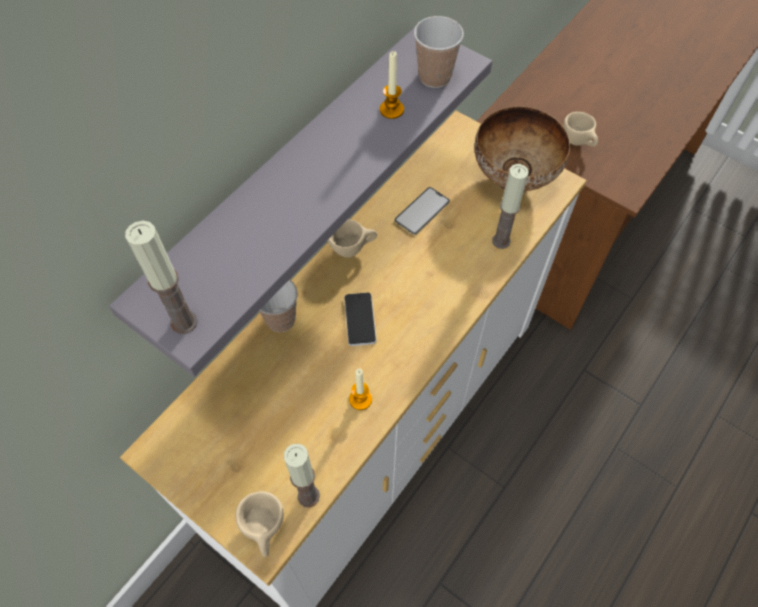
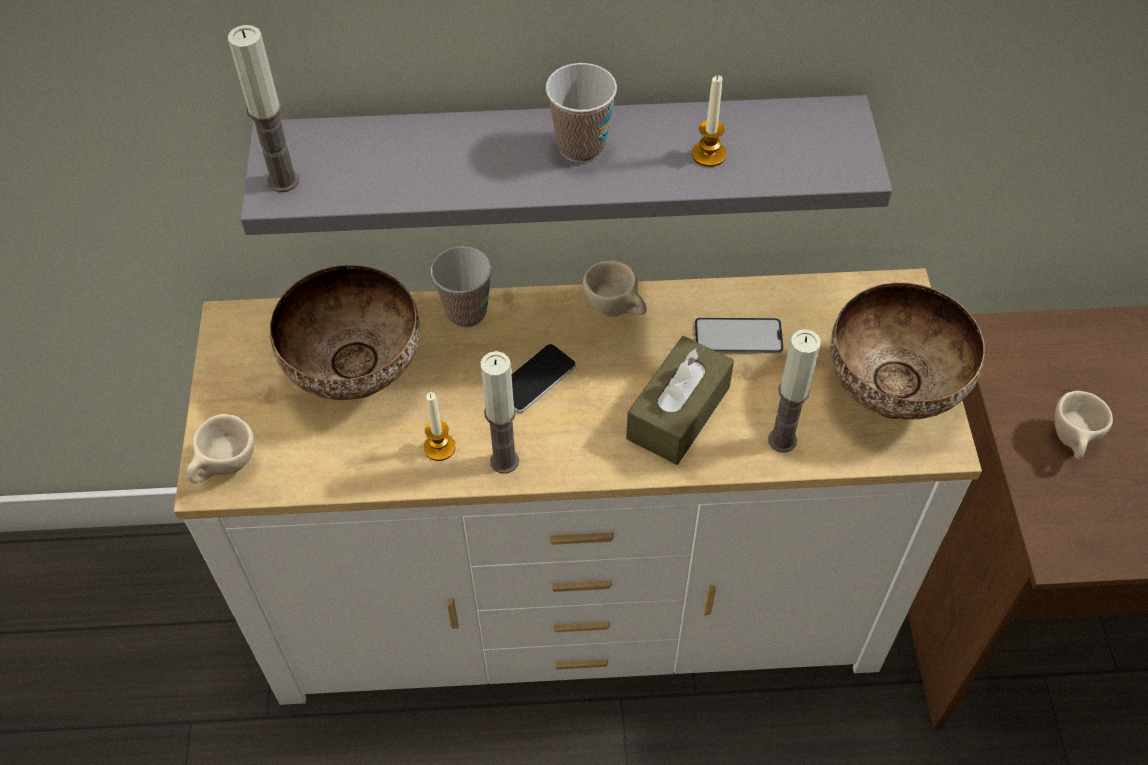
camera: 50 degrees right, 5 degrees down
candle [284,444,320,508] -> candle moved to [481,351,519,474]
cup [414,16,464,88] -> cup moved to [546,63,617,162]
none -> bowl [270,265,420,400]
none -> brown tissue box [626,336,734,465]

